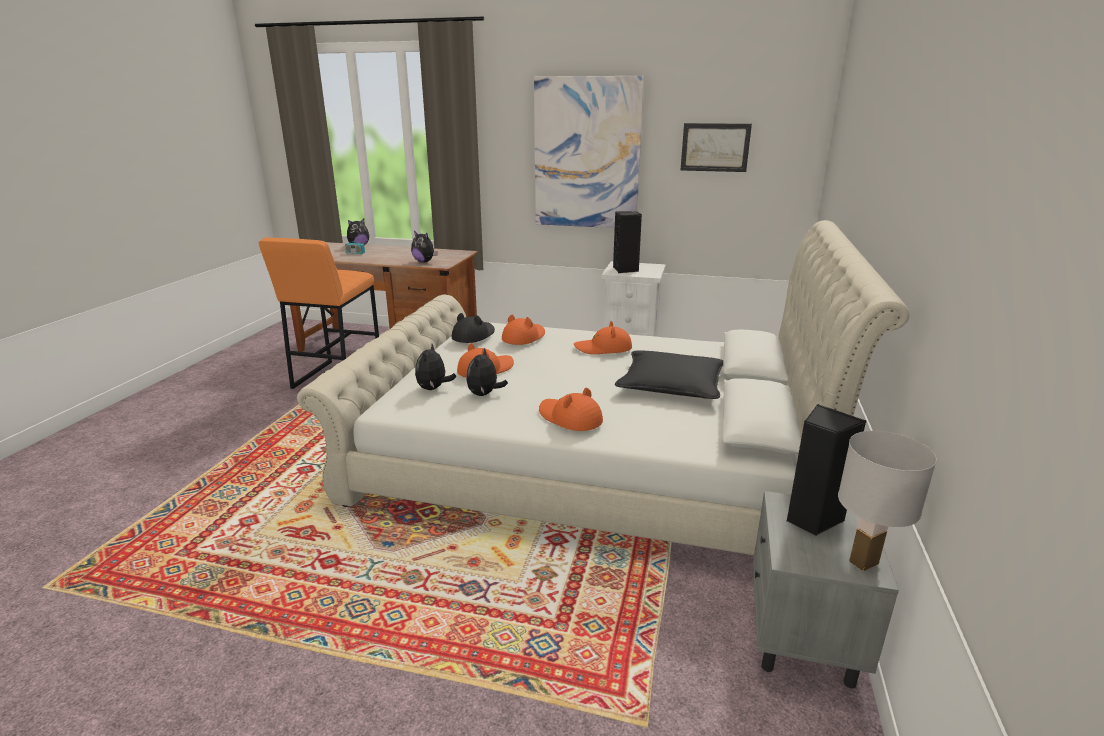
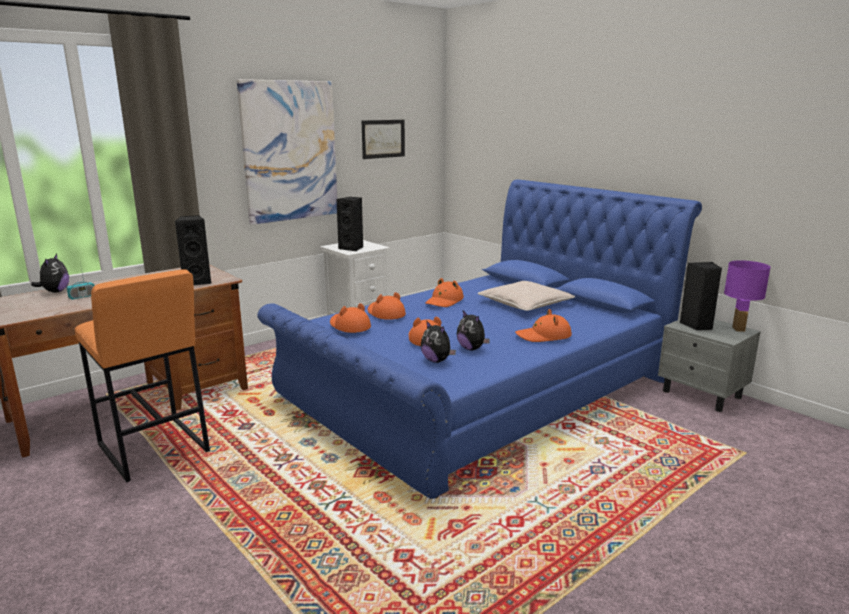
camera: 55 degrees left, 5 degrees down
beige bed [297,220,910,555] -> blue bed [257,180,702,499]
plush toy [411,231,438,262] -> black speaker [175,215,211,285]
black hat [452,313,495,343] -> orange hat [330,303,371,333]
black pillow [615,350,723,399] -> beige pillow [478,281,575,311]
white table lamp [838,431,937,571] -> purple table lamp [724,260,771,332]

